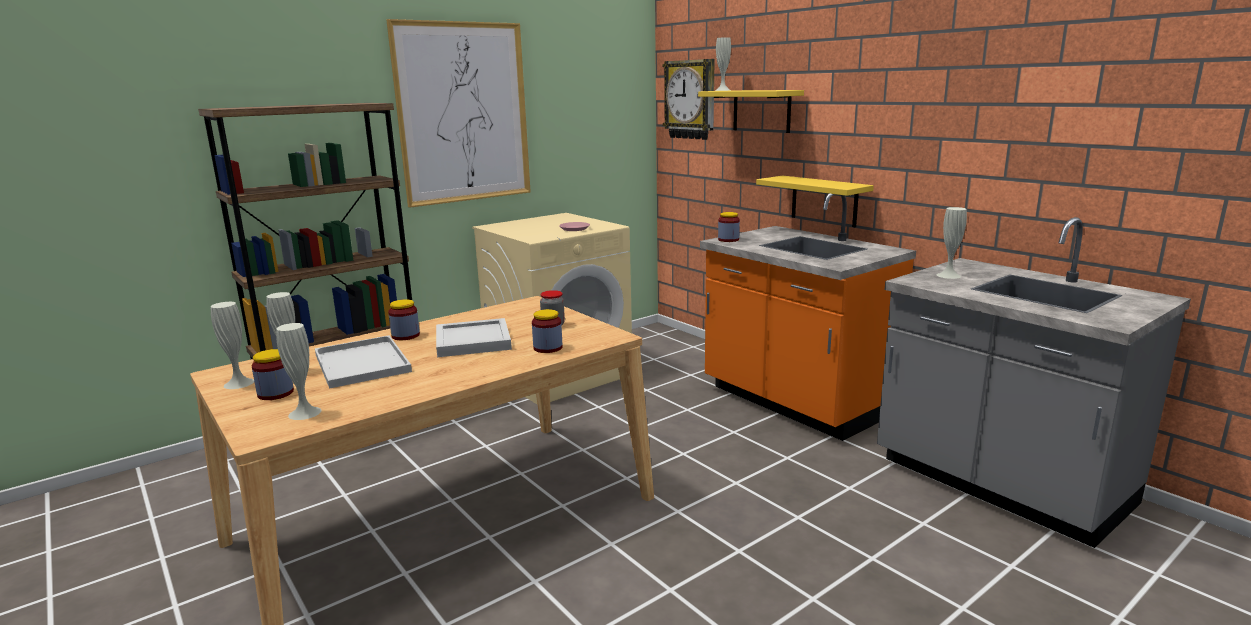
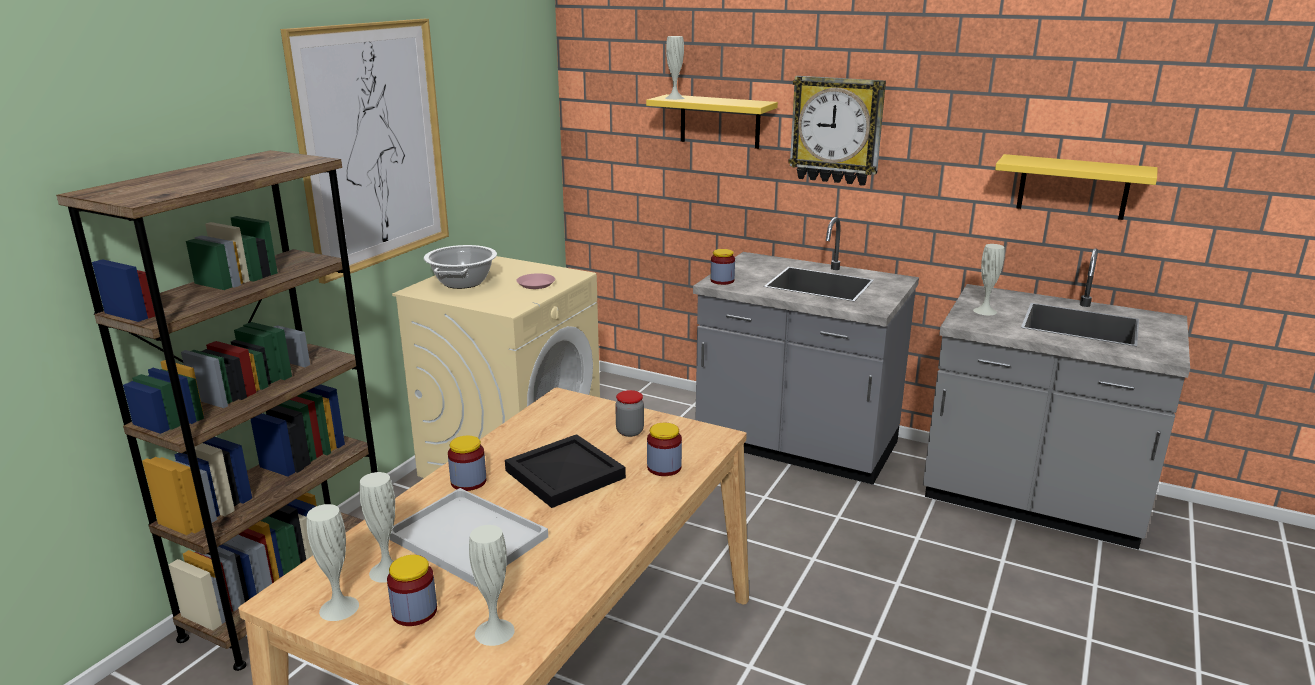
camera: 25 degrees left, 5 degrees up
white tray [436,318,512,357] -> black tray [505,434,626,508]
wall clock [662,59,715,140] -> wall clock moved to [788,76,886,186]
orange counter [700,193,916,441] -> grey counter [693,217,919,485]
yellow shelf [756,176,874,227] -> yellow shelf moved to [995,154,1158,220]
none -> cooking pot [424,245,497,289]

